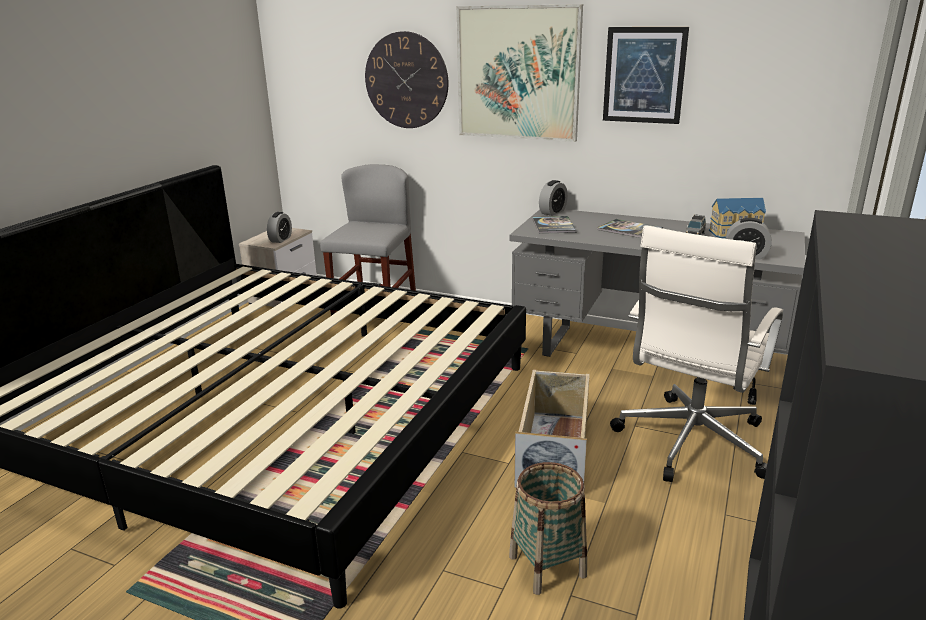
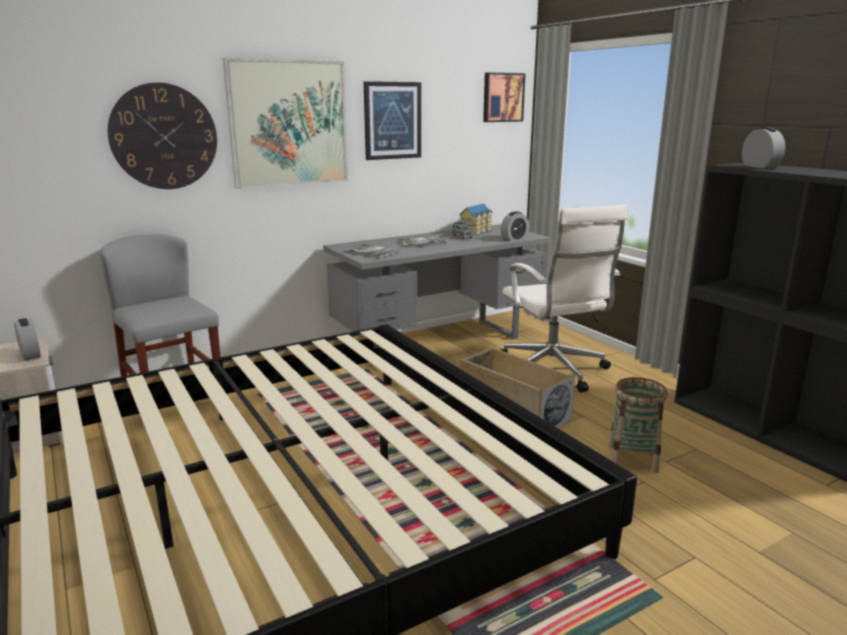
camera: 55 degrees left, 5 degrees down
alarm clock [539,180,568,216] -> alarm clock moved to [742,127,785,169]
none -> picture [483,72,526,122]

